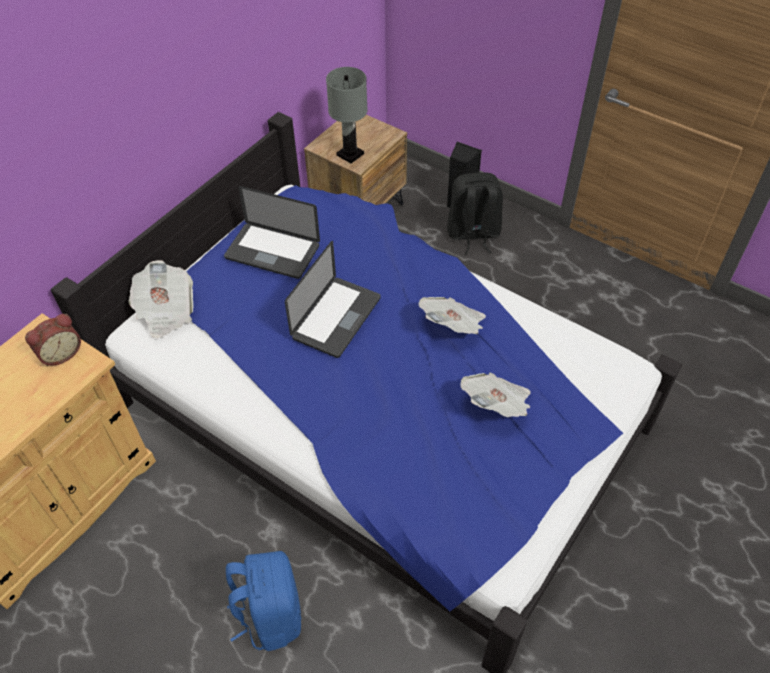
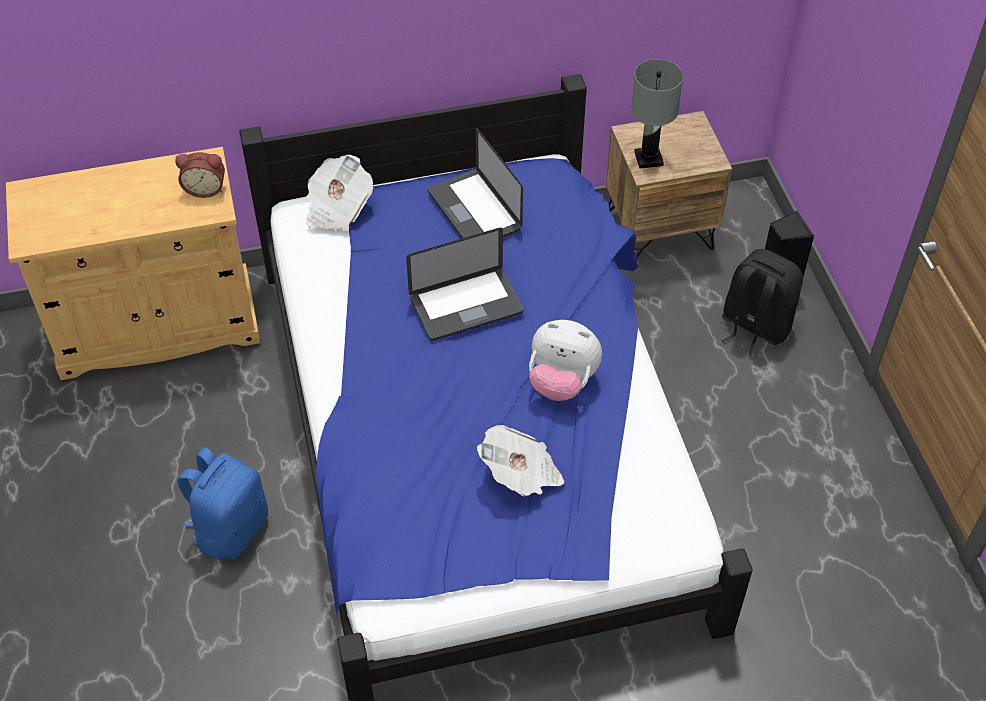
camera: 40 degrees right, 0 degrees up
newspaper [419,297,486,334] -> plush toy [529,320,602,401]

